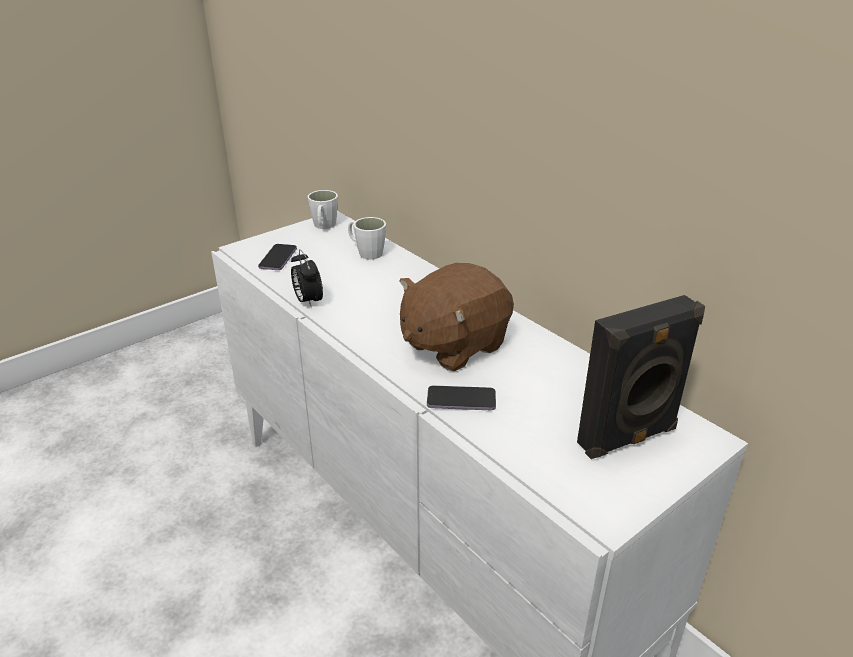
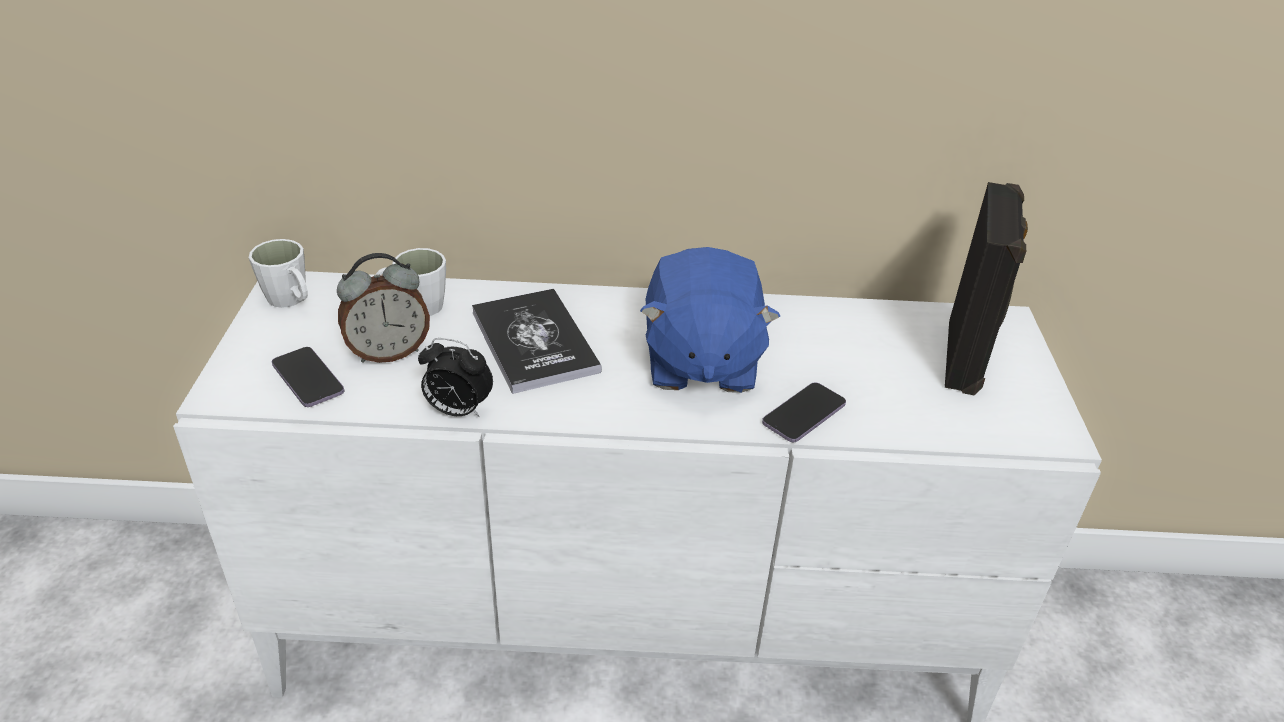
camera: 50 degrees left, 5 degrees up
brown plush toy [399,263,514,371] -> blue plush toy [640,247,780,393]
none -> alarm clock [337,253,430,363]
none -> book [472,289,602,394]

